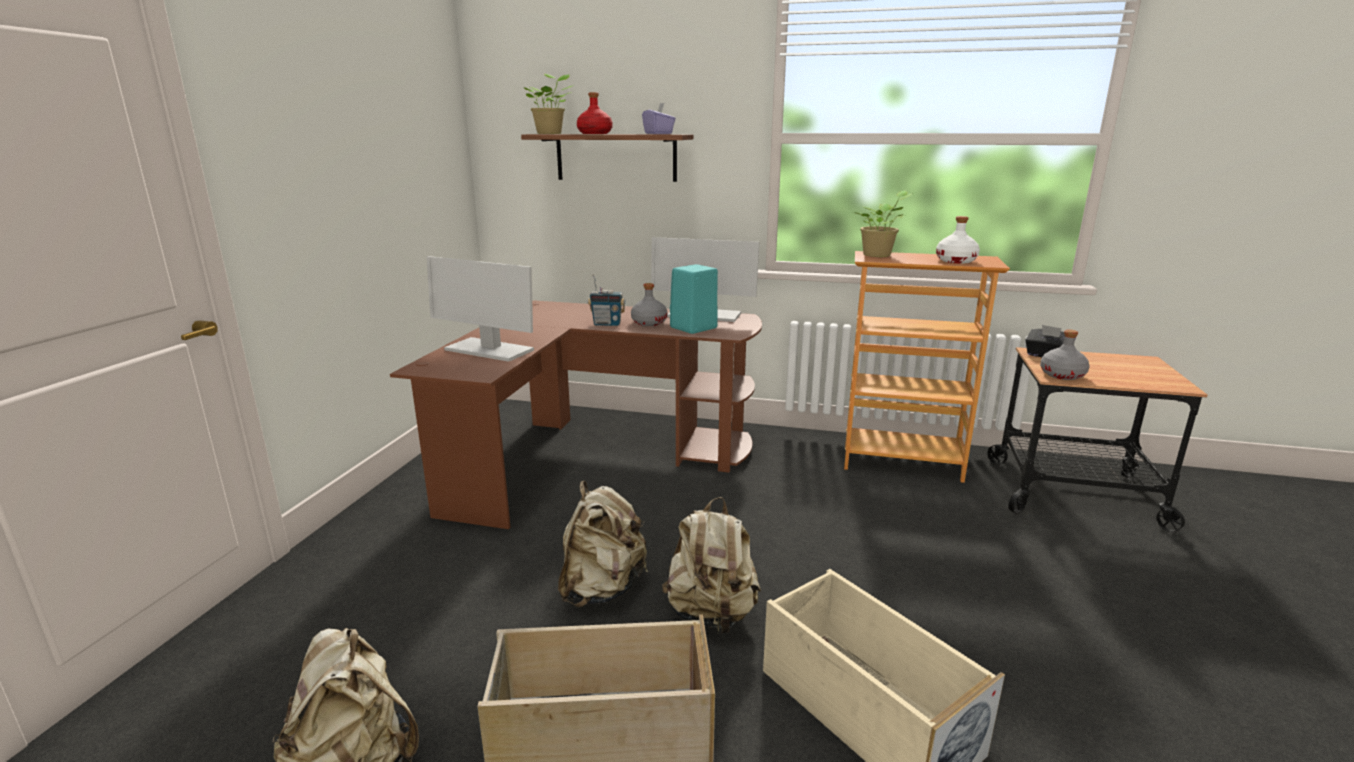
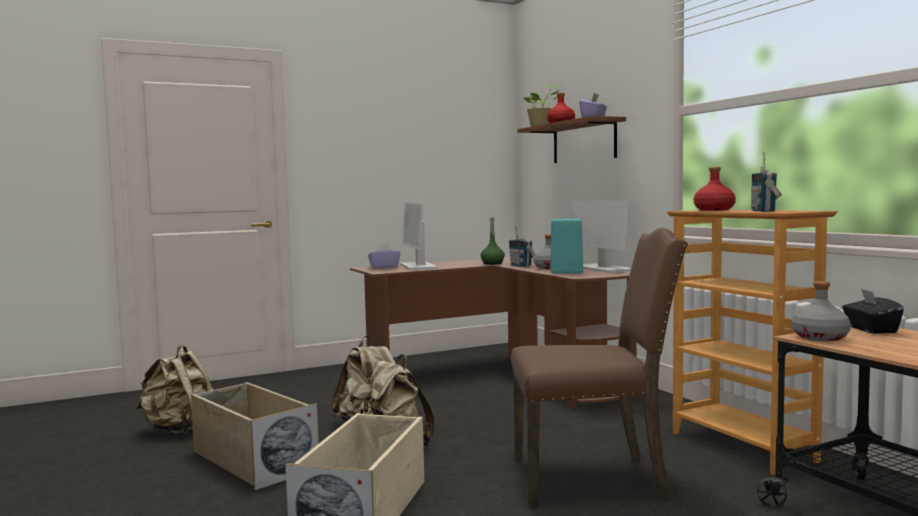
camera: 50 degrees right, 15 degrees down
potted plant [853,190,914,257] -> red bottle [694,167,736,211]
white bottle [936,216,980,263] -> radio [751,152,782,212]
none -> purple tissue box [368,243,400,269]
none -> green bottle [481,217,505,265]
none -> brown chair [511,228,688,507]

